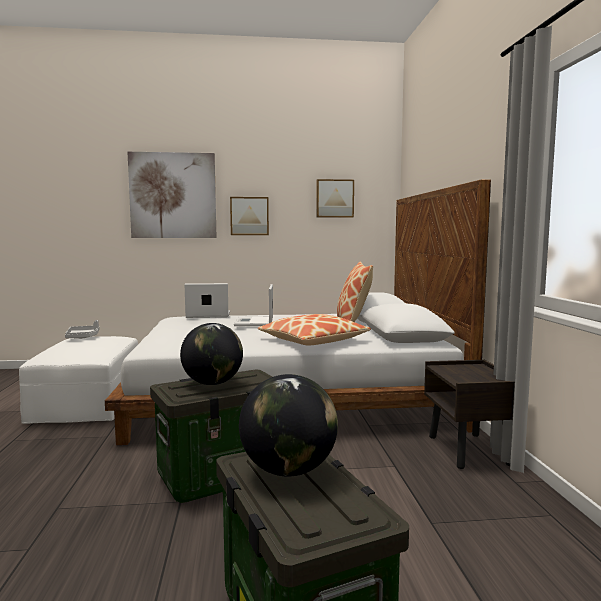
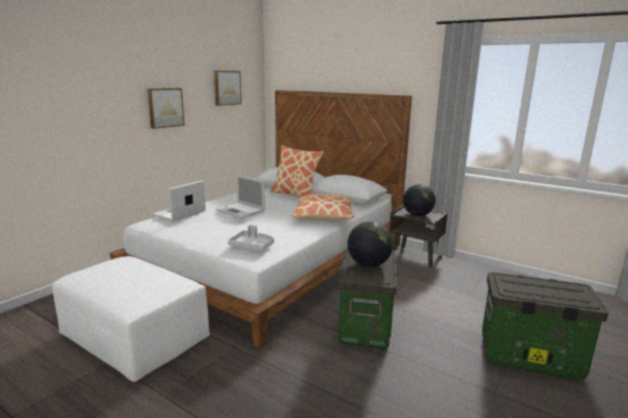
camera: 50 degrees left, 10 degrees up
grey tray [65,320,99,339] -> grey tray moved to [228,225,274,251]
picture [128,152,217,238] -> none
globe [239,374,338,477] -> globe moved to [403,184,436,216]

